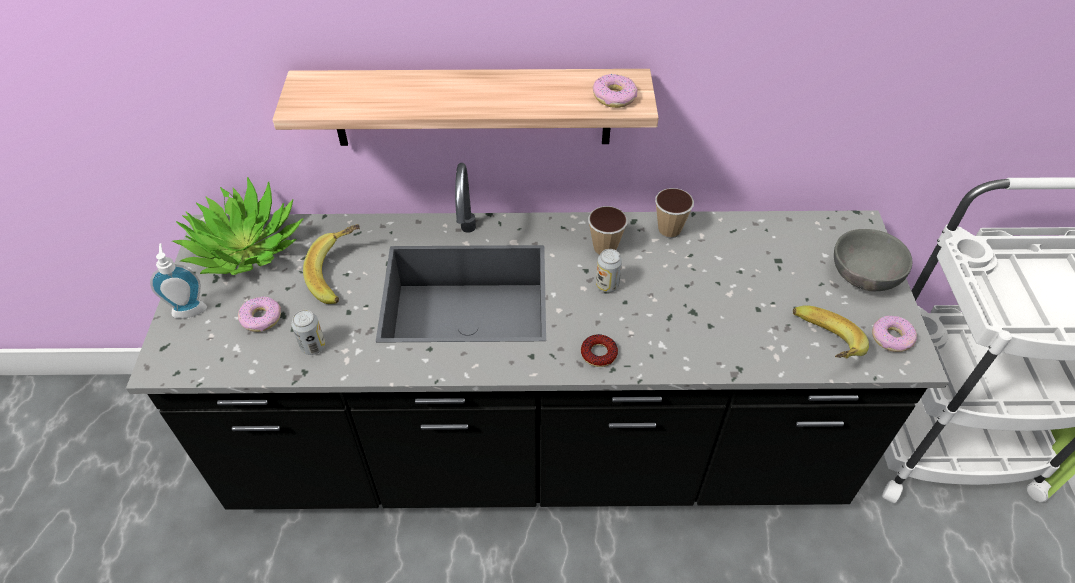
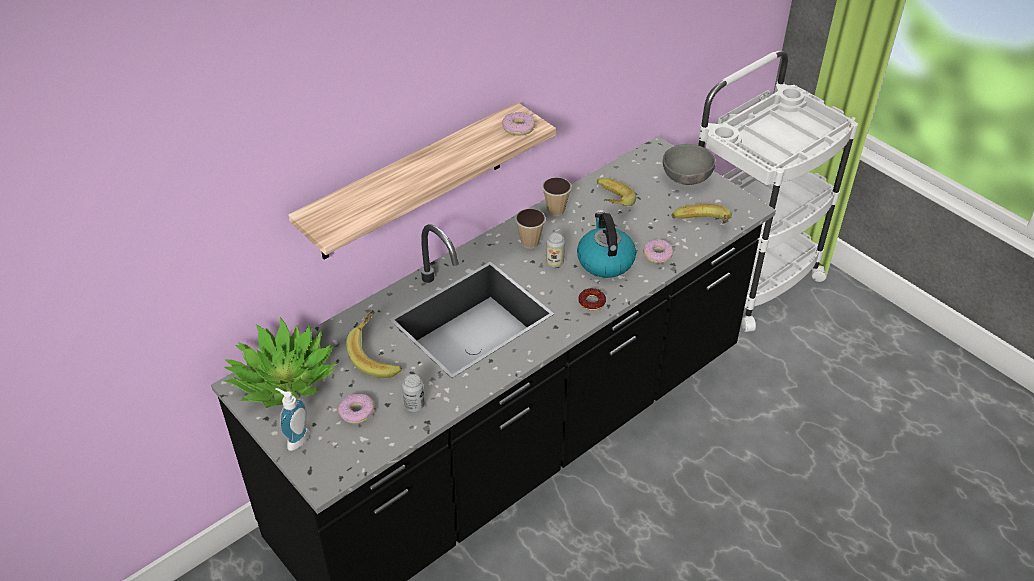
camera: 40 degrees left, 5 degrees down
donut [872,316,917,352] -> donut moved to [643,239,673,264]
none -> kettle [577,212,636,278]
none -> banana [597,178,636,206]

